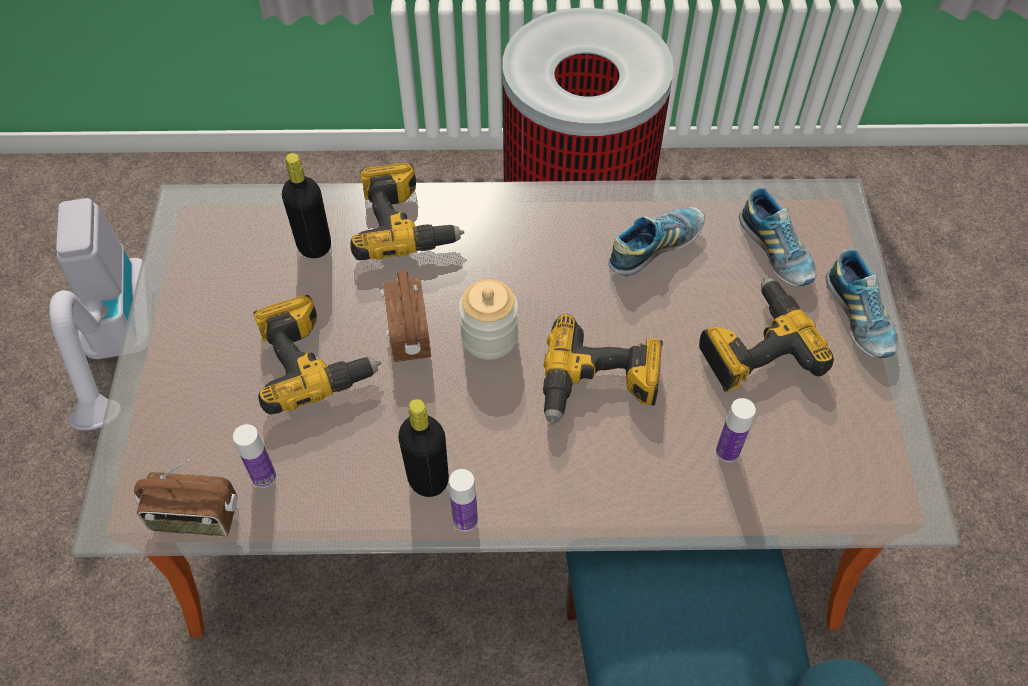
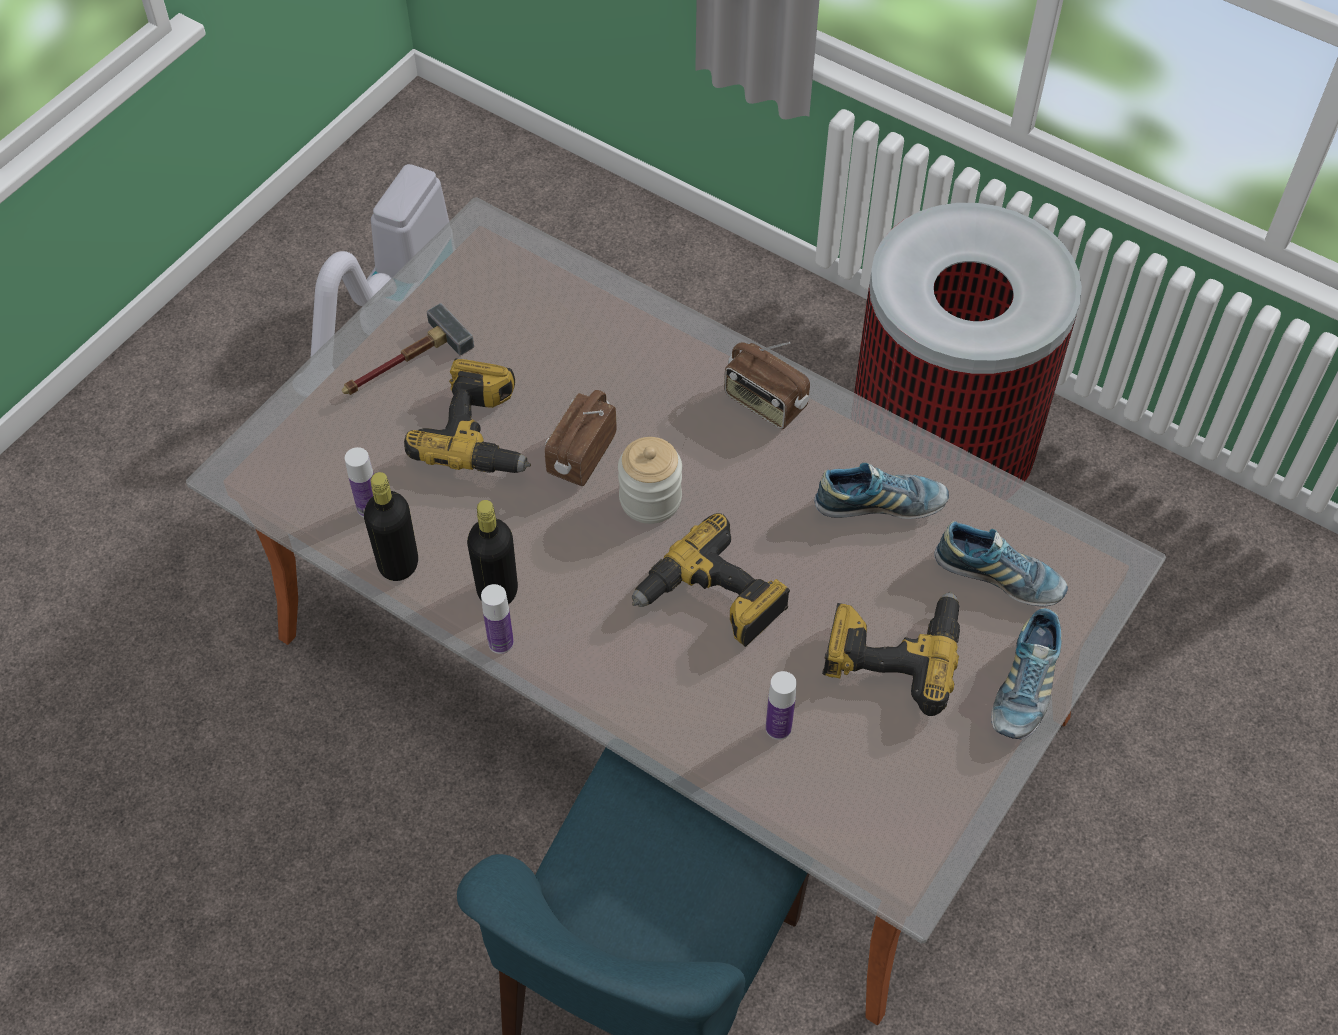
camera: 35 degrees right, 0 degrees up
radio [134,460,238,537] -> radio moved to [724,342,810,429]
black bottle [282,153,331,258] -> black bottle moved to [364,472,418,581]
power drill [350,163,464,260] -> none
shoe [739,187,817,287] -> shoe turned 75 degrees counterclockwise [934,521,1068,607]
none -> hammer [342,303,474,395]

